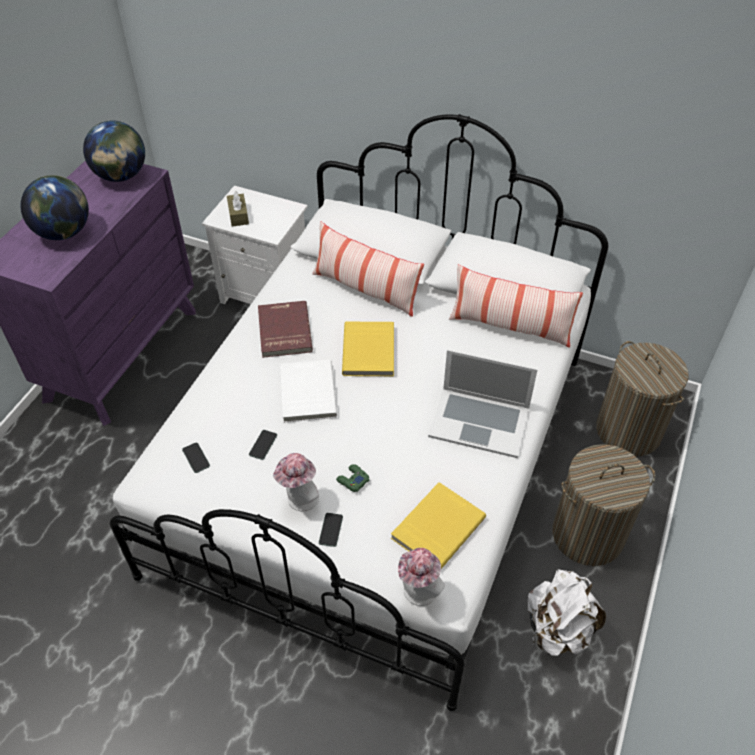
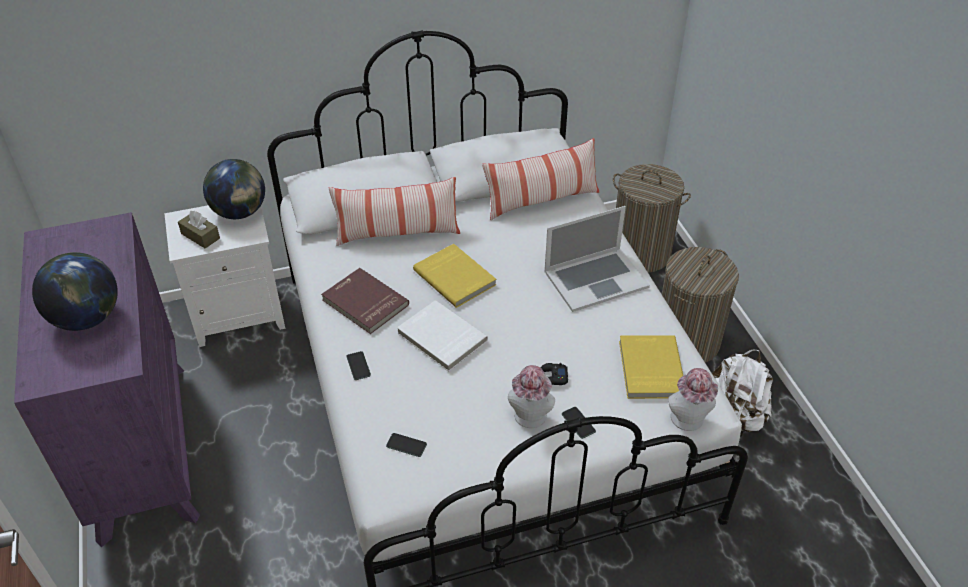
camera: 40 degrees left, 5 degrees down
globe [83,120,145,182] -> globe moved to [203,159,265,219]
phone [249,430,277,460] -> phone moved to [346,351,371,380]
green game controller [336,464,369,492] -> black game controller [541,363,568,385]

